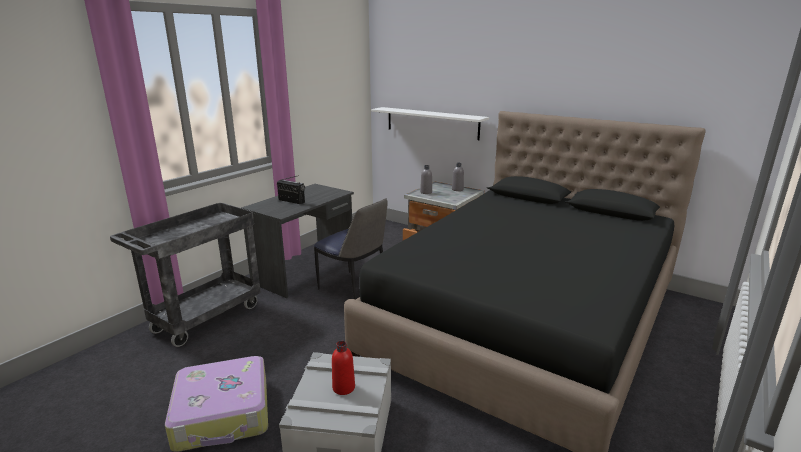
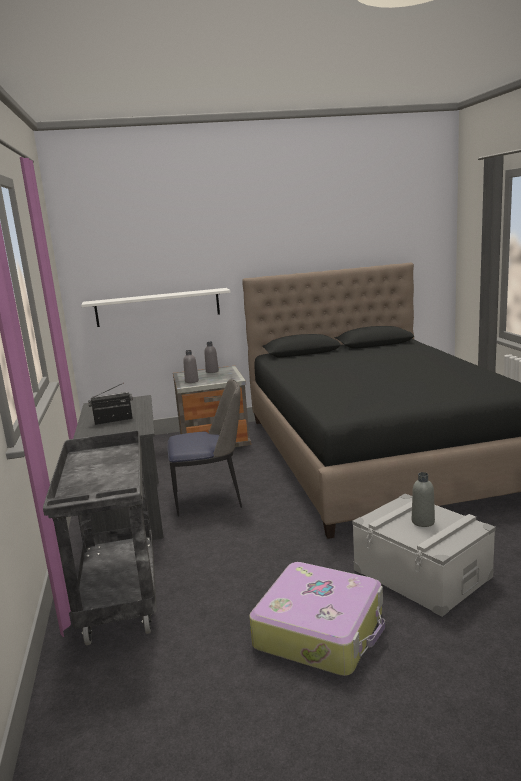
camera: 45 degrees left, 5 degrees down
red bottle [332,341,355,395] -> grey bottle [412,472,435,527]

